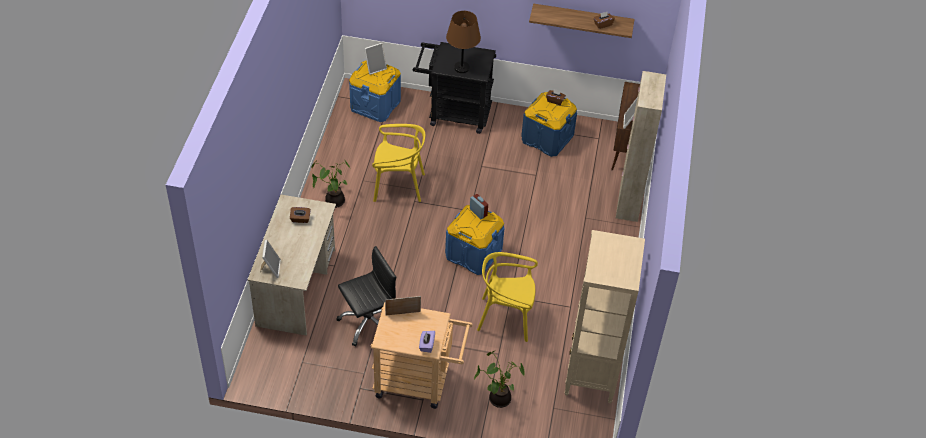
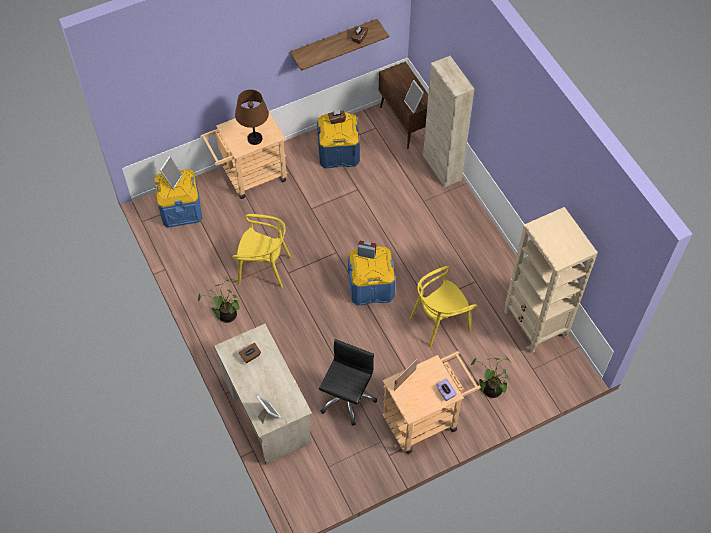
camera: 35 degrees left, 10 degrees up
yellow chair [372,124,425,202] -> yellow chair turned 45 degrees clockwise [232,214,291,288]
black cart [413,42,496,134] -> beige cart [200,110,288,199]

